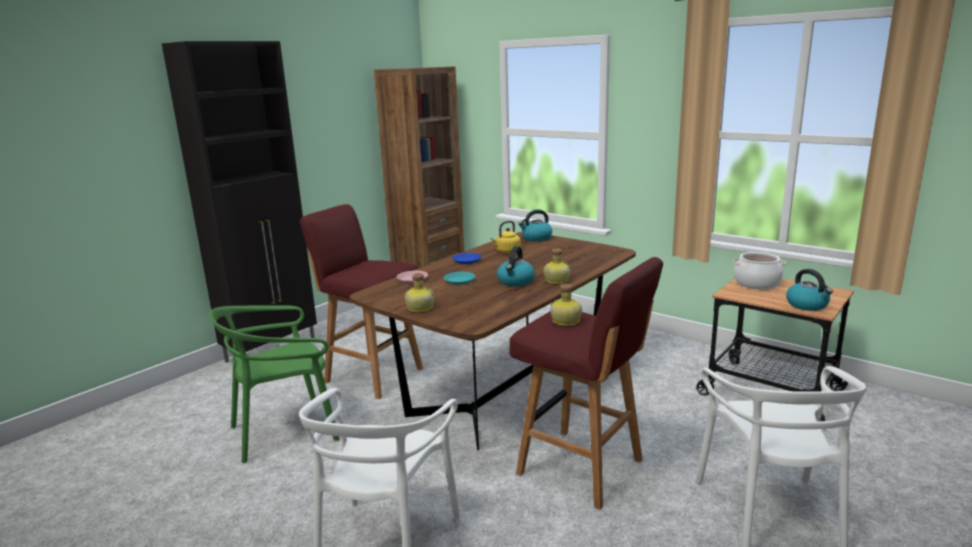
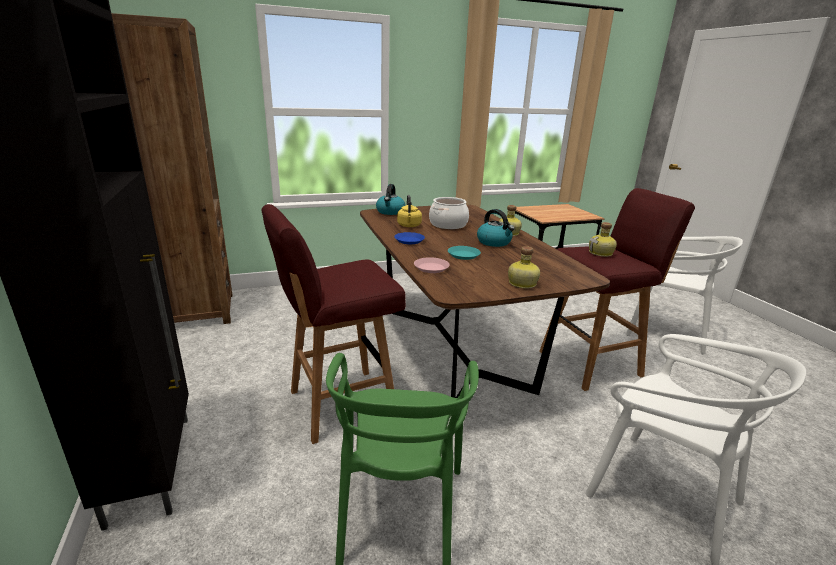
camera: 60 degrees left, 5 degrees up
cooking pot [733,252,786,290] -> cooking pot moved to [429,197,469,229]
kettle [786,269,833,311] -> none

